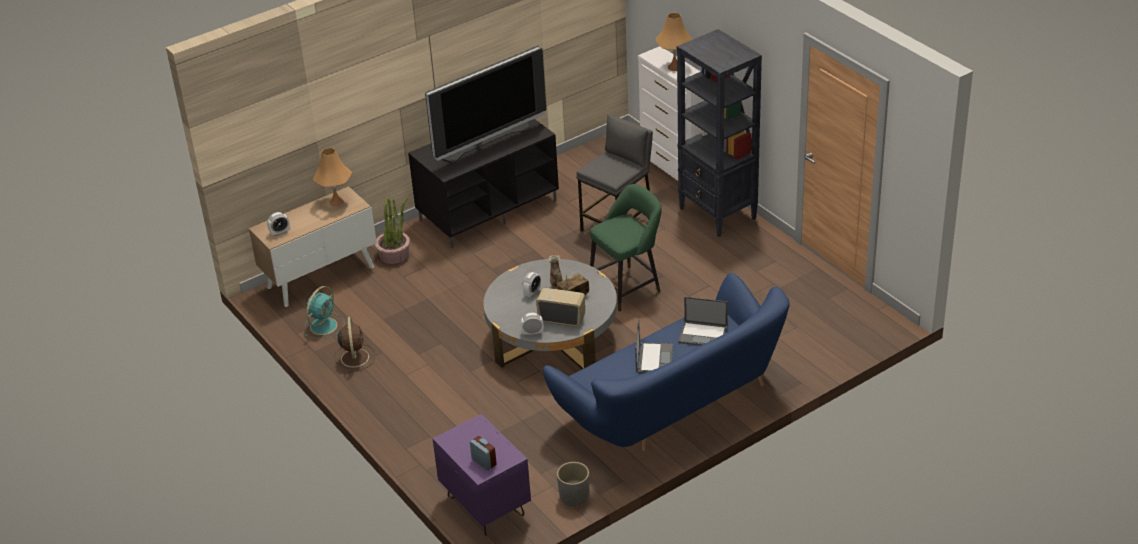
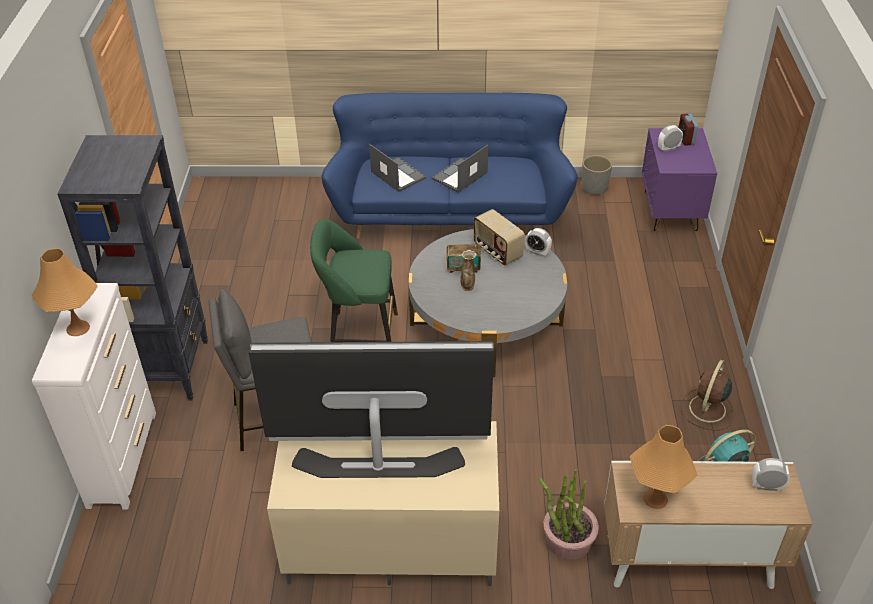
camera: 145 degrees left, 5 degrees up
black tv stand [408,119,559,248] -> beige tv stand [267,421,499,586]
alarm clock [522,272,541,298] -> alarm clock moved to [658,125,683,152]

